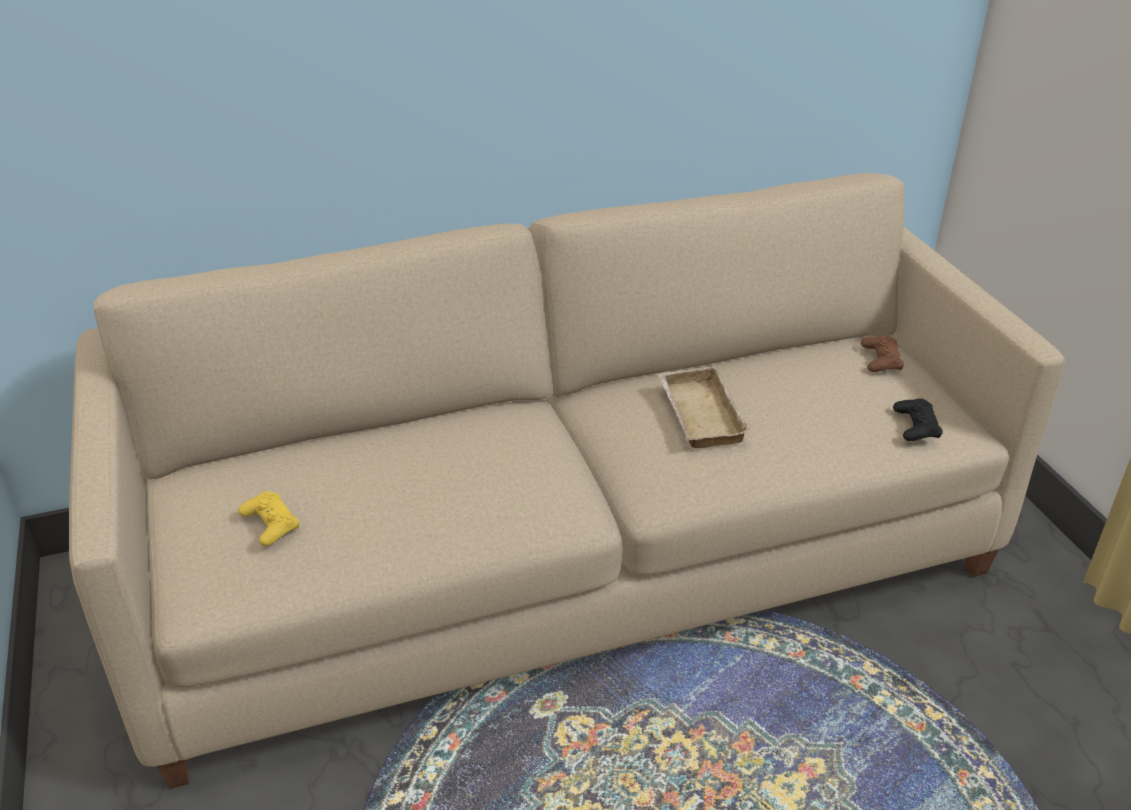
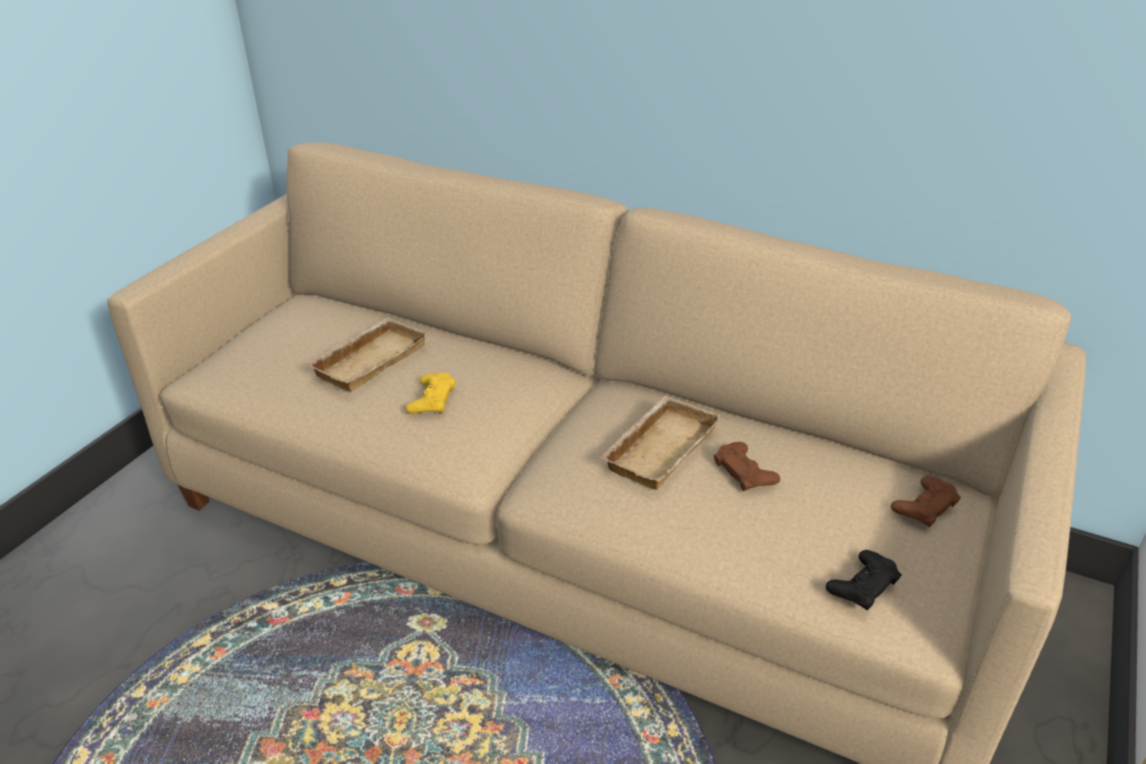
camera: 45 degrees right, 0 degrees up
yellow game controller [238,491,300,546] -> yellow game controller moved to [406,373,456,414]
none -> beige tray [305,318,429,392]
none -> brown game controller [714,442,780,491]

